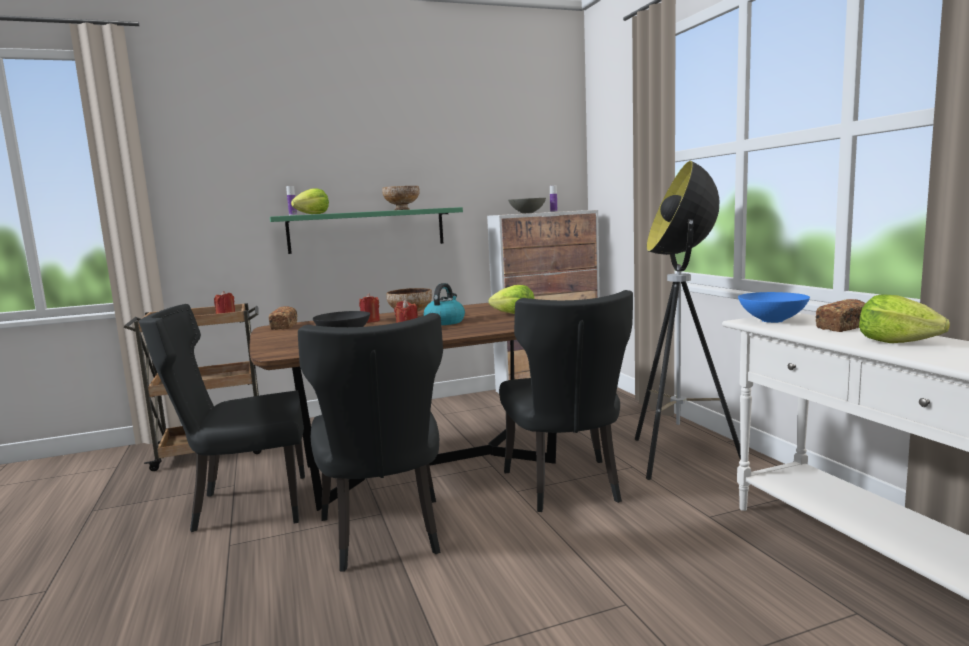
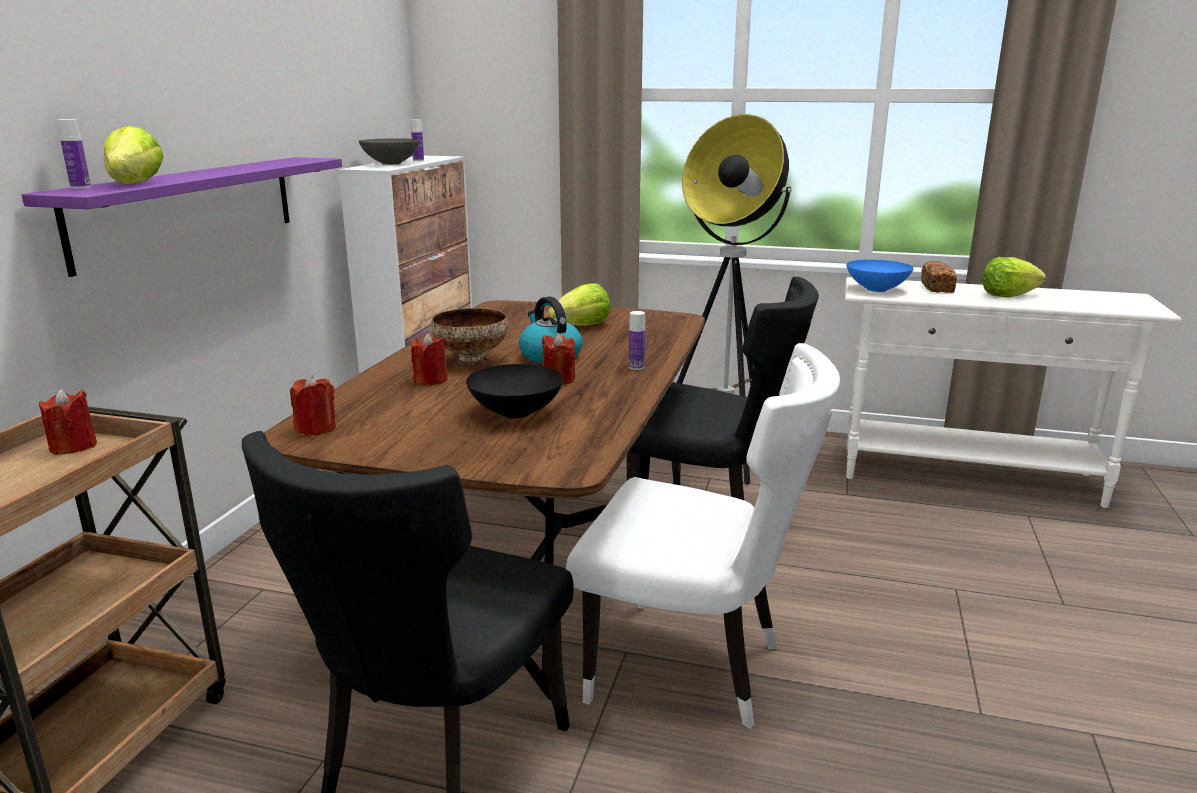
camera: 55 degrees left, 10 degrees up
bread [269,306,297,330] -> red candle [290,375,336,436]
green shelf [270,207,463,254] -> purple shelf [22,157,342,277]
black chair [298,313,443,572] -> white chair [566,343,840,729]
bowl [382,186,420,210] -> none
none -> bottle [629,311,645,370]

